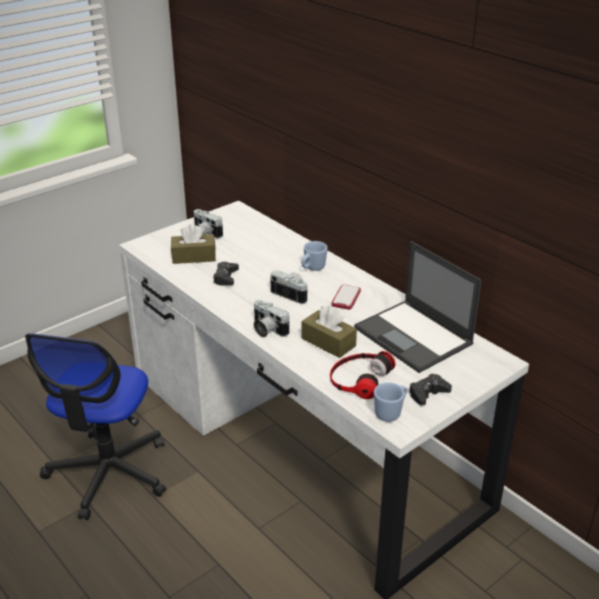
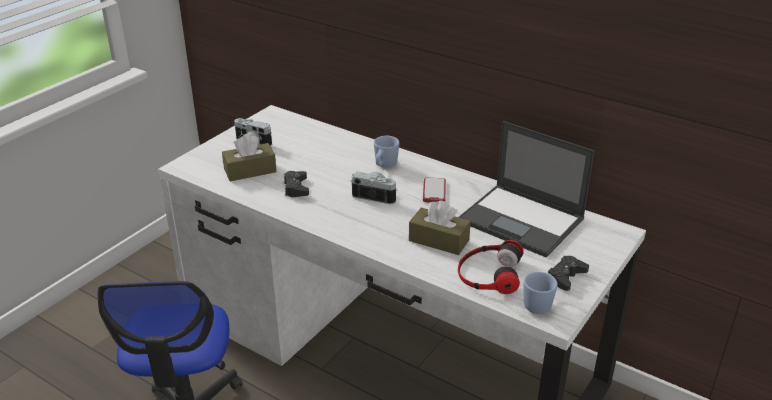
camera: 15 degrees left, 0 degrees up
camera [254,300,289,337] -> none

